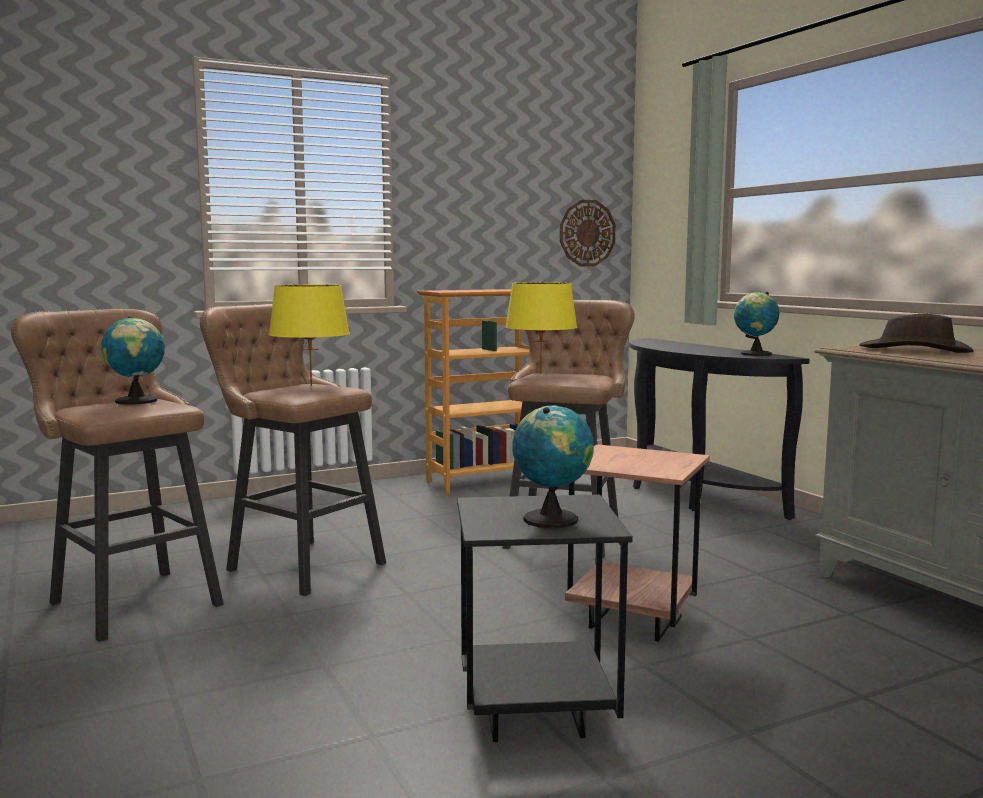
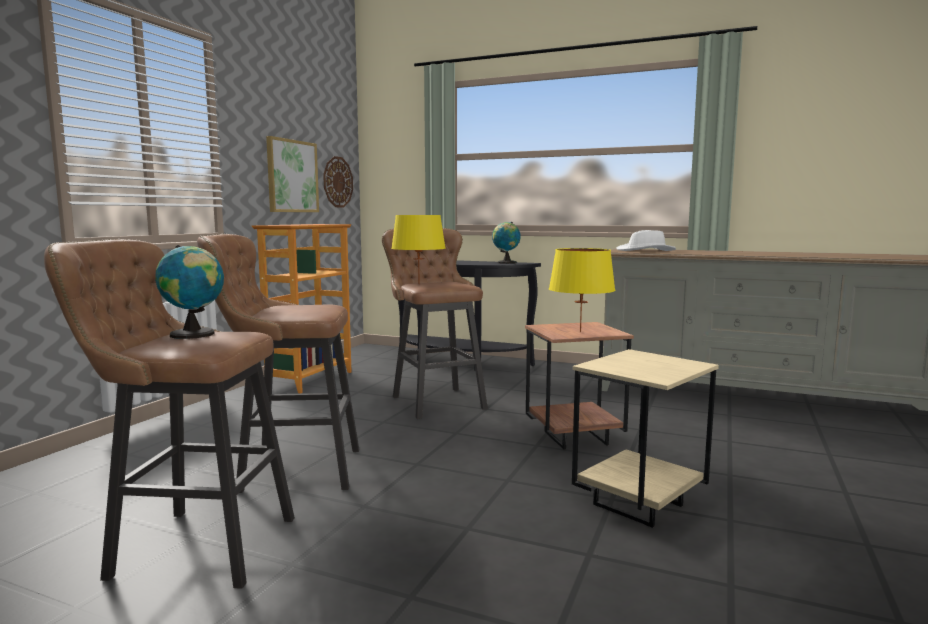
camera: 40 degrees left, 0 degrees up
yellow table lamp [269,285,350,386] -> yellow table lamp moved to [549,248,616,332]
black side table [457,494,633,742] -> beige side table [572,349,719,527]
globe [512,405,594,529] -> none
brown hat [859,314,974,353] -> white hat [617,230,676,251]
none -> picture [266,136,319,212]

